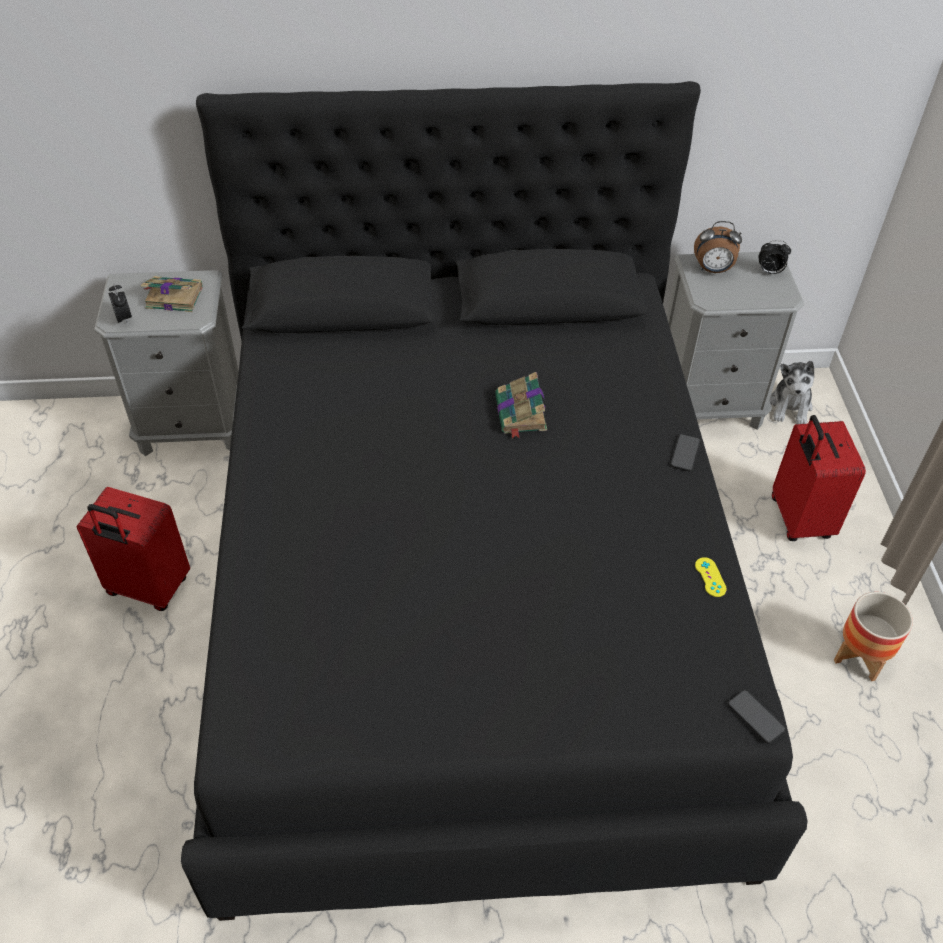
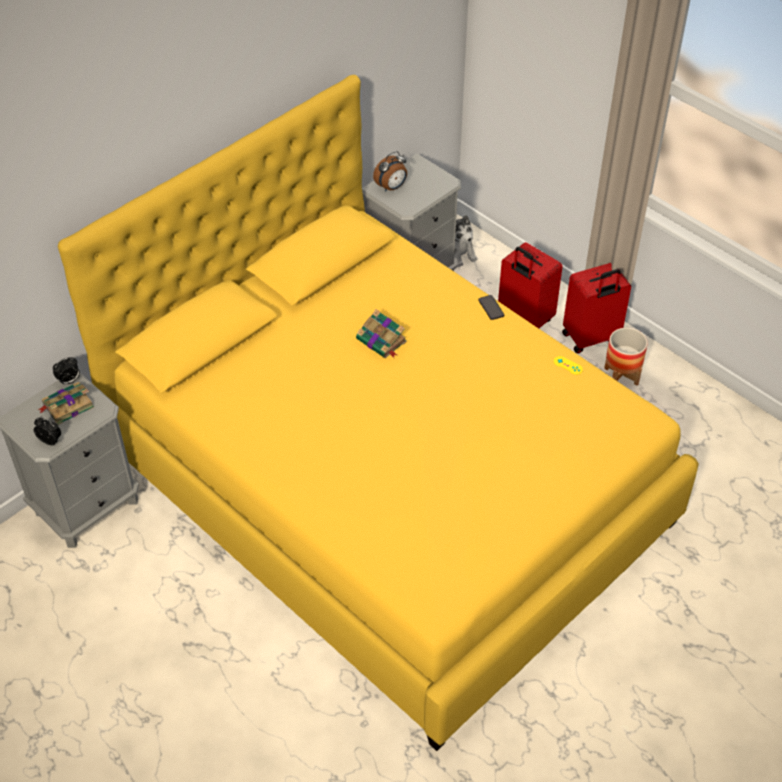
camera: 40 degrees left, 0 degrees up
red suitcase [77,487,190,611] -> red suitcase moved to [562,263,631,354]
black bed [181,81,807,921] -> yellow bed [58,75,699,751]
phone [728,690,786,744] -> none
alarm clock [759,240,791,274] -> alarm clock moved to [53,357,80,386]

